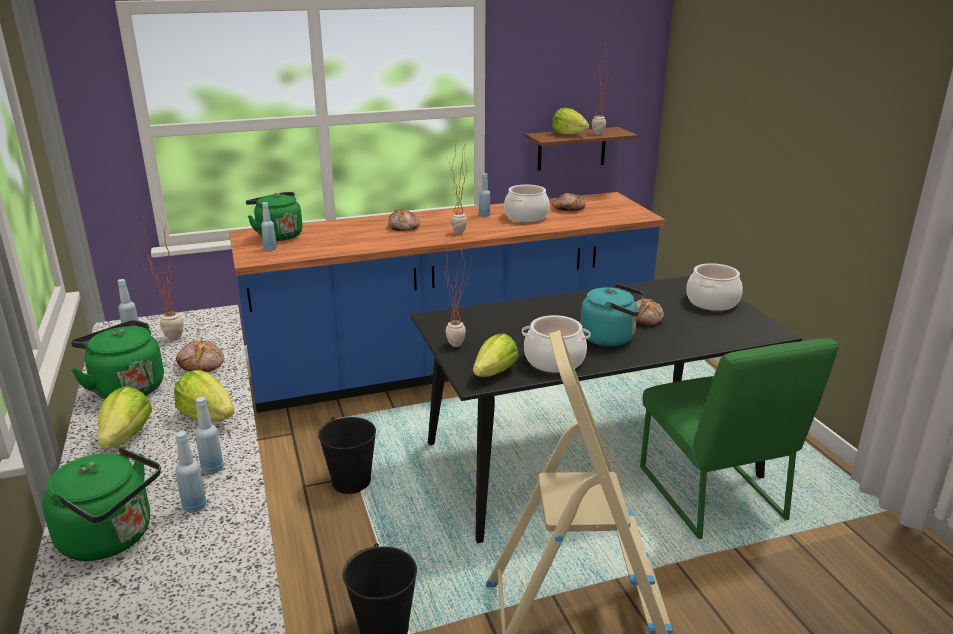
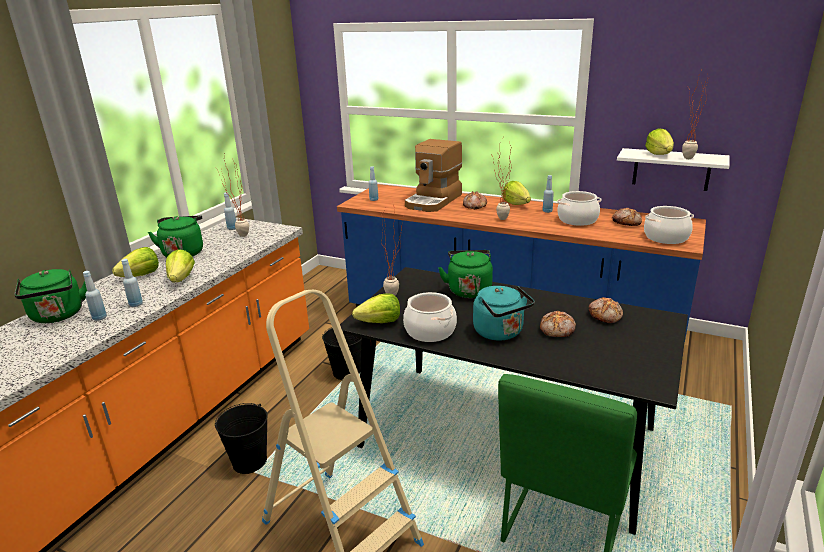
camera: 45 degrees right, 0 degrees up
bread [176,340,224,372] -> bread moved to [589,297,623,323]
green kettle [246,192,303,241] -> green kettle moved to [438,250,493,298]
brown shelf [525,127,638,171] -> white shelf [617,148,730,191]
cooking pot [686,263,743,311] -> cooking pot moved to [644,206,694,244]
none -> coffee machine [405,139,463,212]
none -> lettuce [503,181,531,205]

